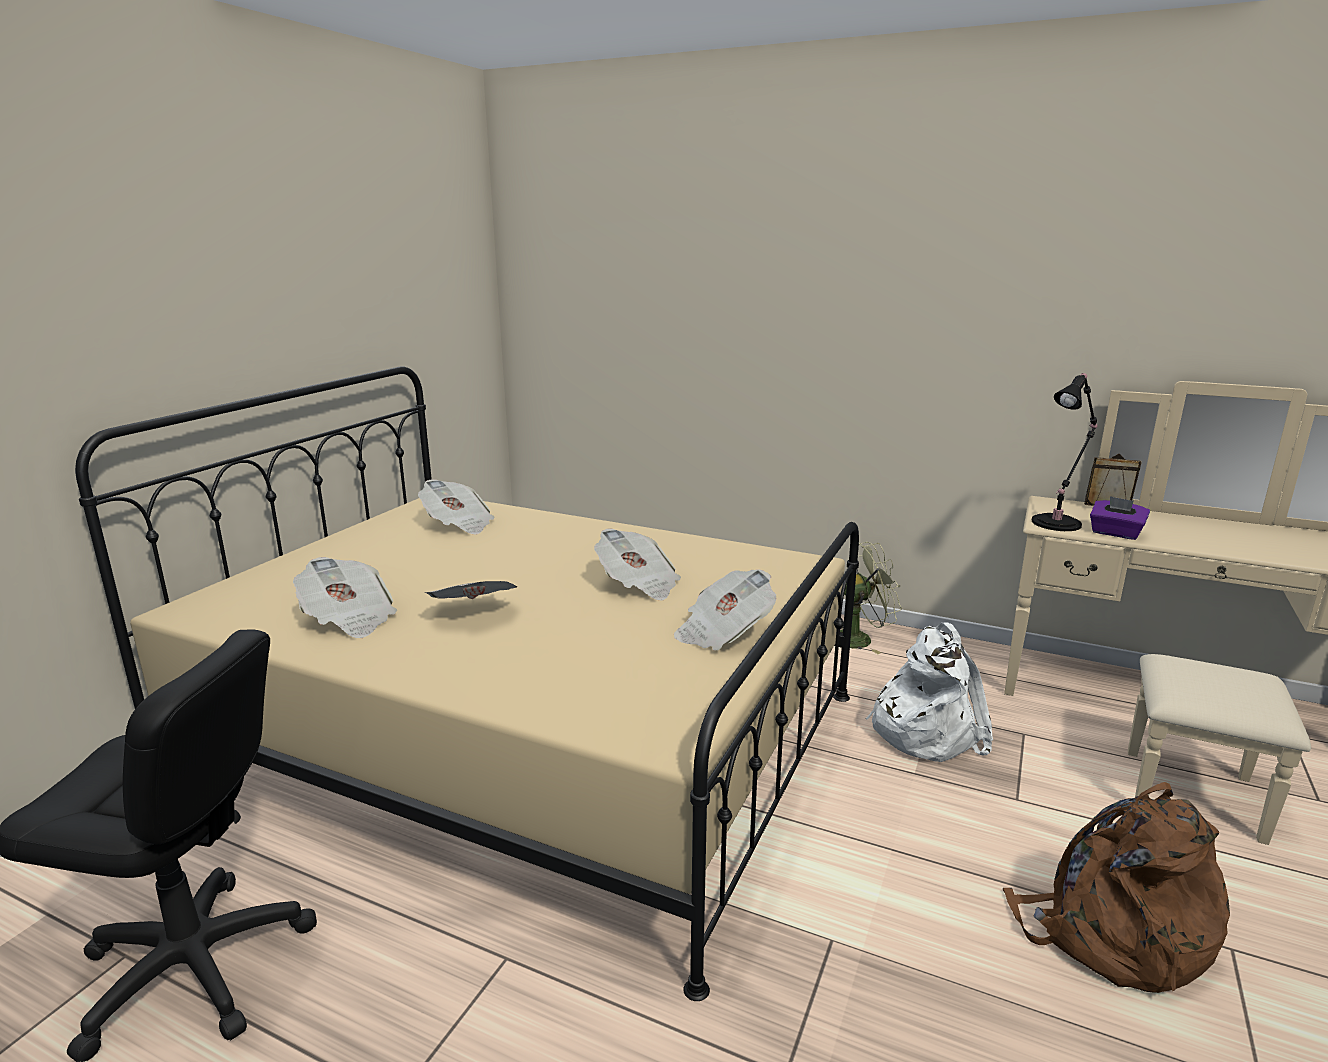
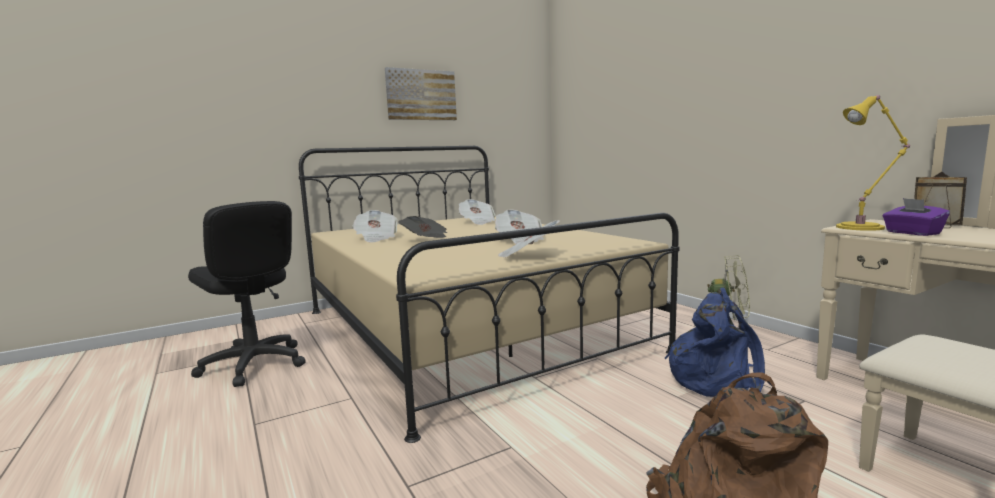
camera: 35 degrees right, 10 degrees down
white backpack [865,622,993,762] -> blue backpack [665,287,765,397]
black table lamp [1032,373,1097,531] -> yellow table lamp [836,95,910,231]
none -> picture [385,67,457,120]

